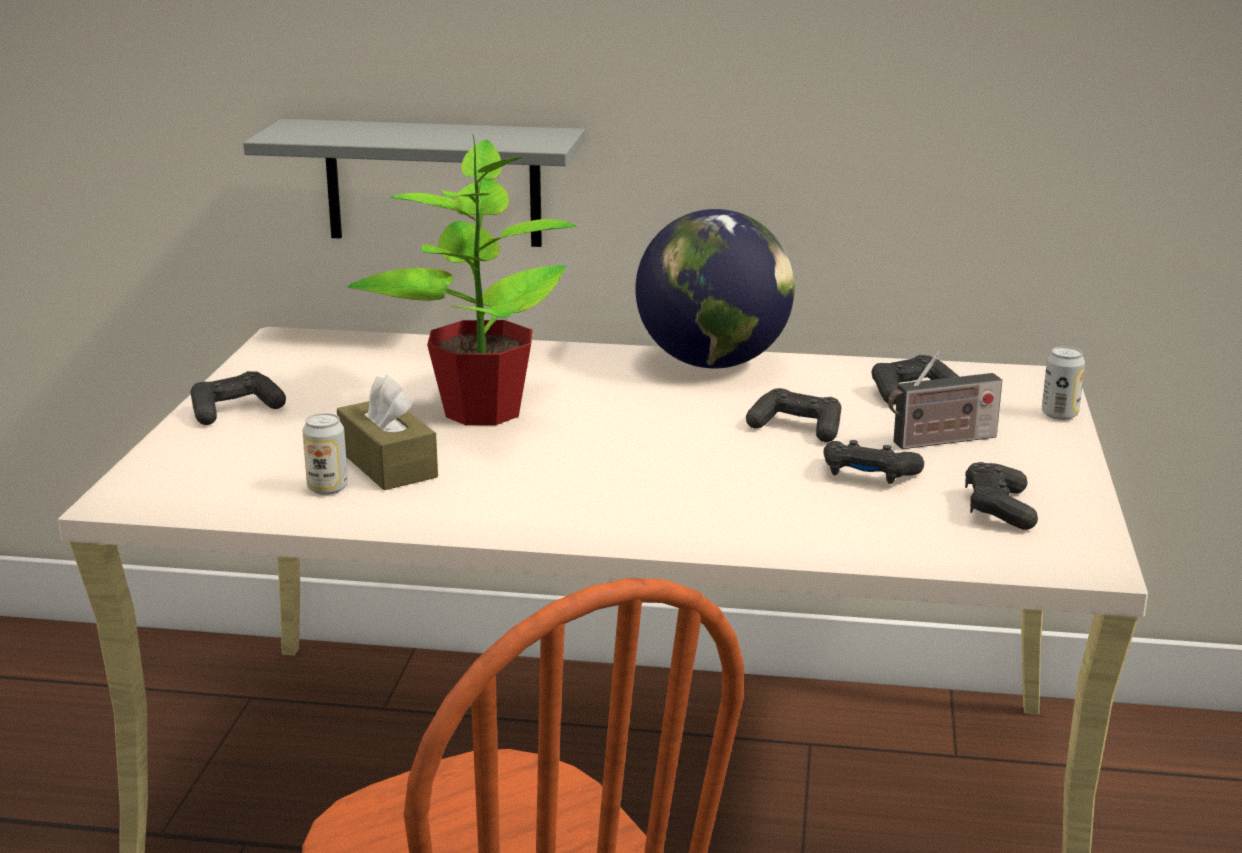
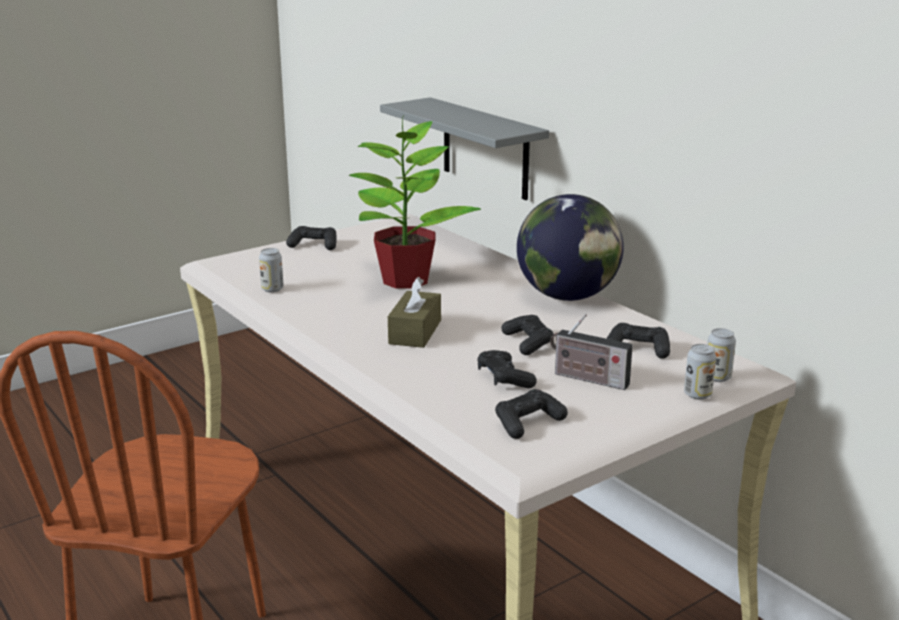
camera: 45 degrees right, 0 degrees up
brown tissue box [337,375,438,490] -> brown tissue box moved to [388,277,441,348]
none -> can [707,328,736,382]

